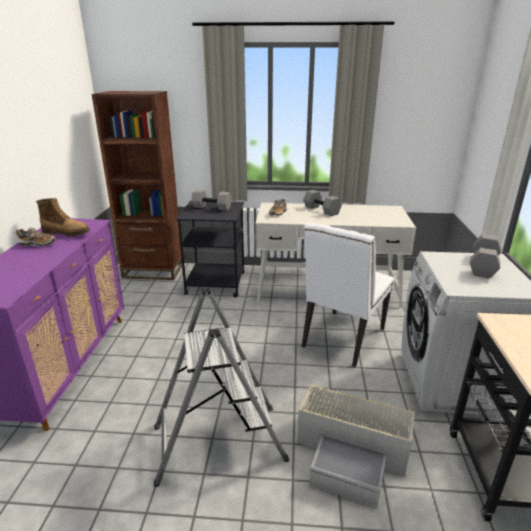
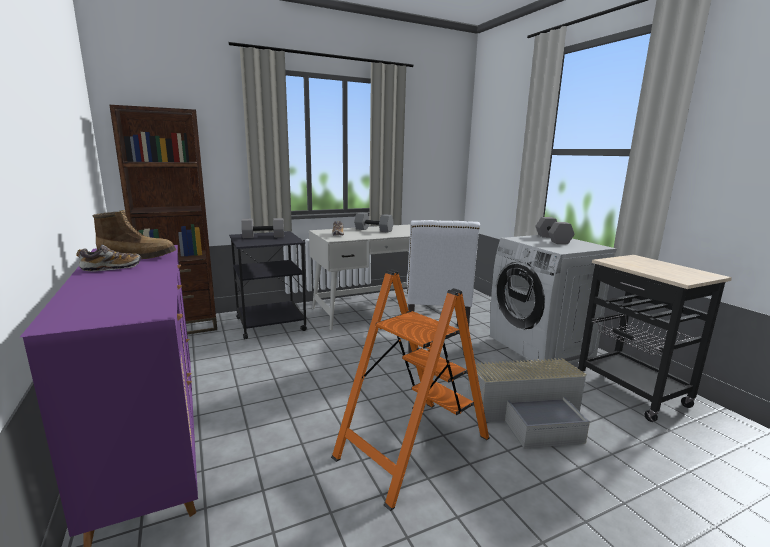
camera: 30 degrees left, 10 degrees down
grey step ladder [154,288,289,487] -> orange step ladder [331,269,490,511]

